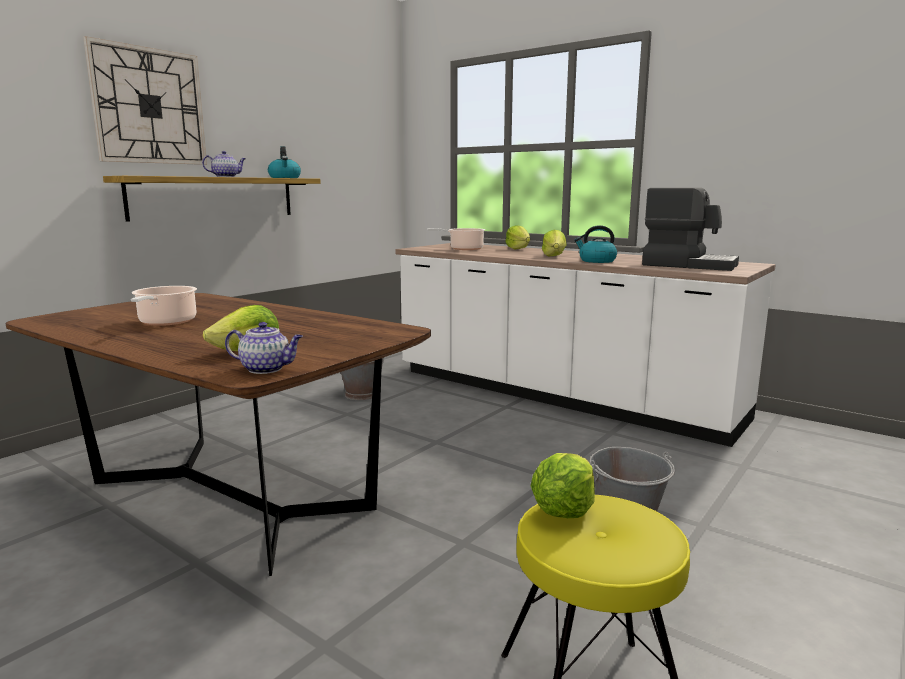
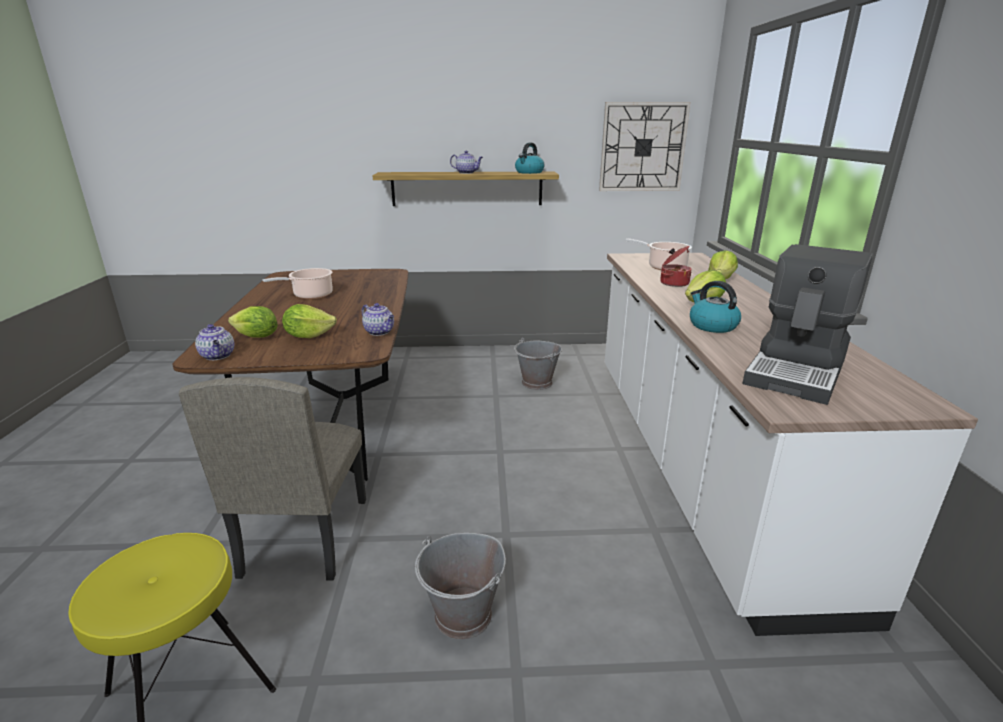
camera: 50 degrees right, 10 degrees up
wall clock [83,36,207,165] -> wall clock moved to [599,102,691,191]
lettuce [531,453,595,518] -> lettuce moved to [282,304,337,338]
coffee machine [642,188,739,271] -> coffee machine turned 45 degrees clockwise [742,244,873,405]
none -> beige chair [179,377,366,581]
none -> teapot [362,303,394,336]
none -> cooking pot [660,246,692,287]

